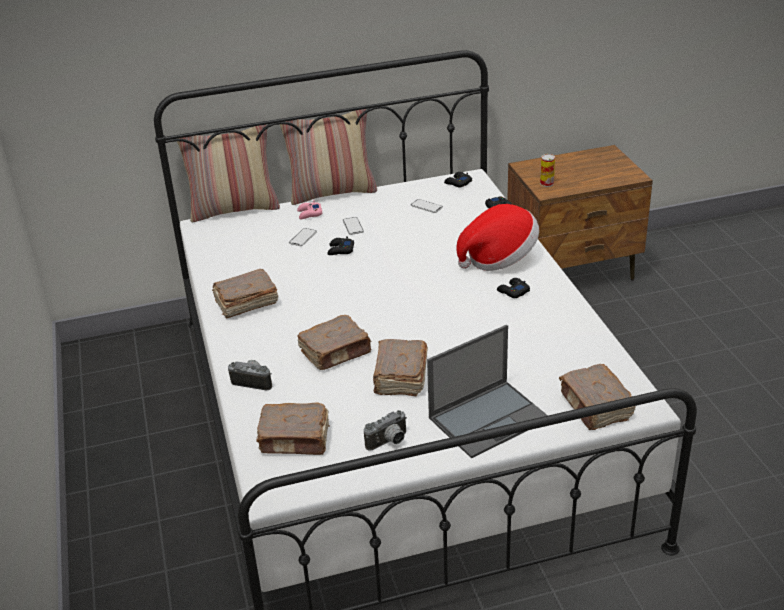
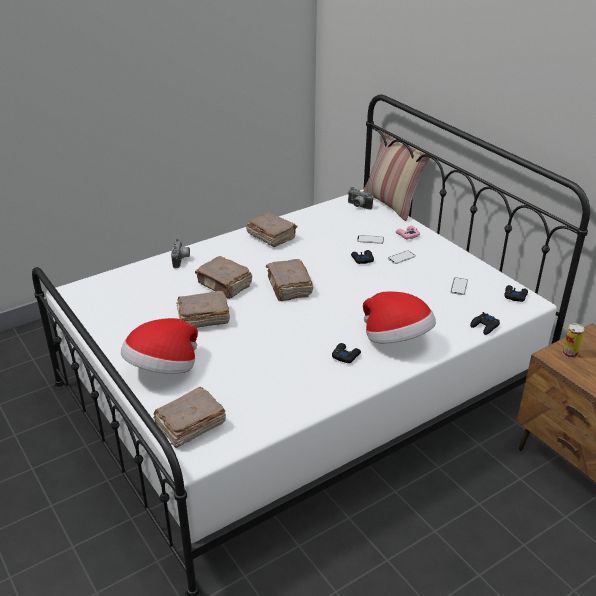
camera: 70 degrees right, 0 degrees up
brown book [256,403,331,455] -> brown book moved to [266,259,313,301]
pillow [280,109,377,205] -> none
camera [364,410,407,451] -> camera moved to [348,187,373,210]
laptop [427,325,548,458] -> hat [121,318,198,374]

